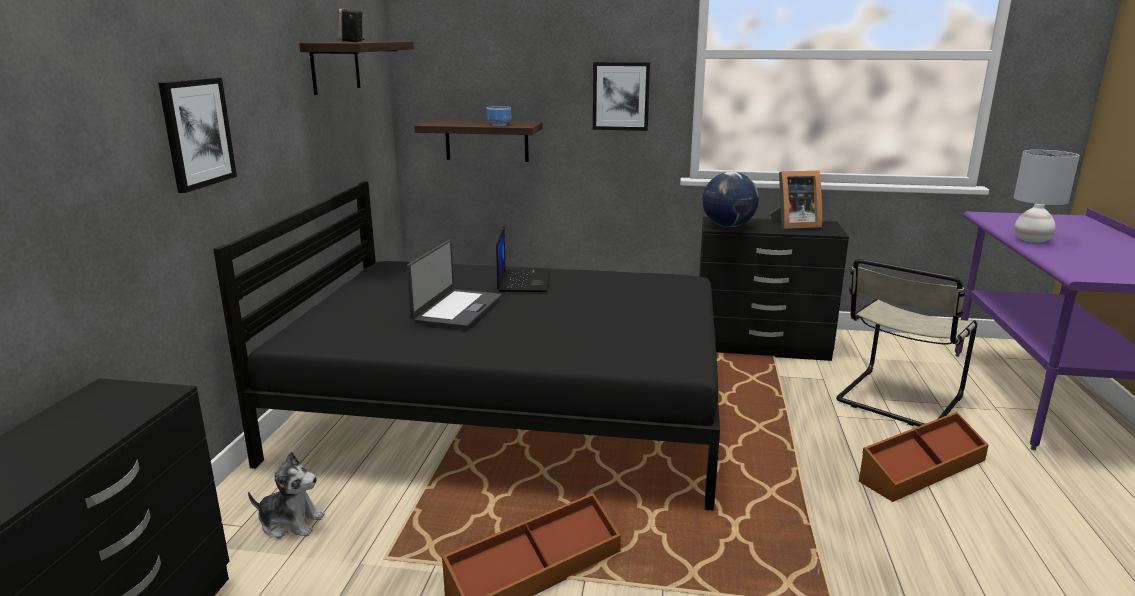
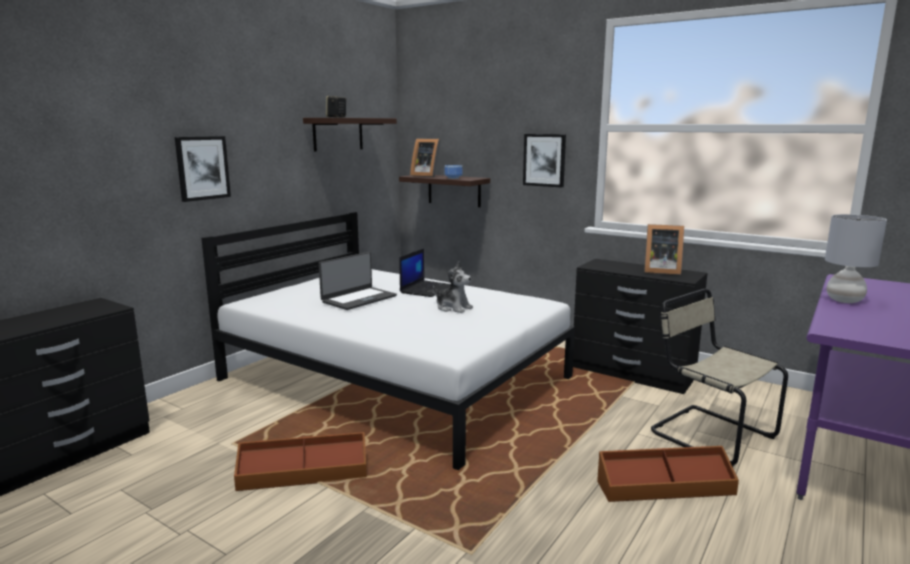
camera: 25 degrees right, 5 degrees down
black bed [213,181,720,510] -> white bed [201,212,575,470]
plush toy [248,452,325,539] -> plush toy moved to [433,262,473,313]
globe [703,172,759,227] -> none
beige chair [836,259,977,426] -> beige chair turned 75 degrees clockwise [651,289,788,467]
none -> picture frame [410,139,441,177]

